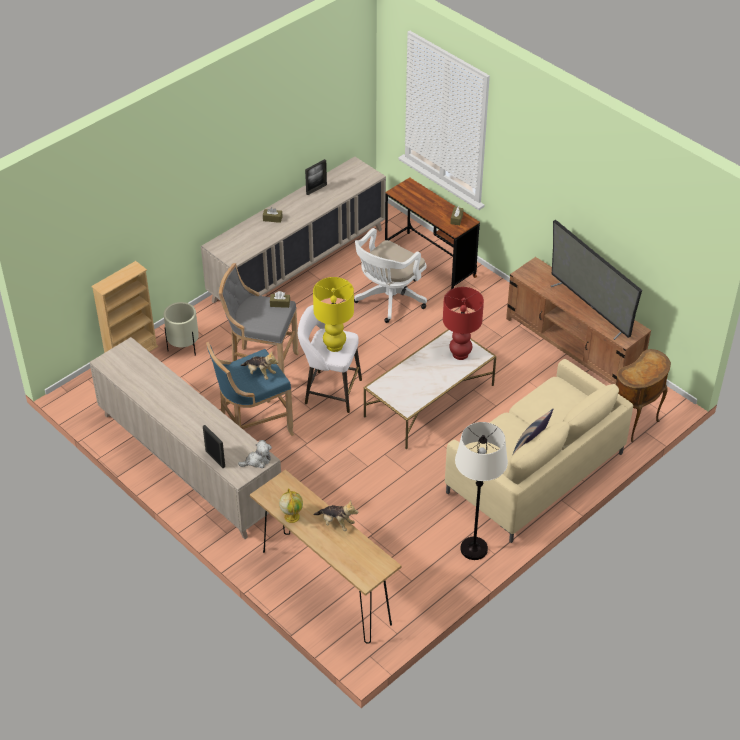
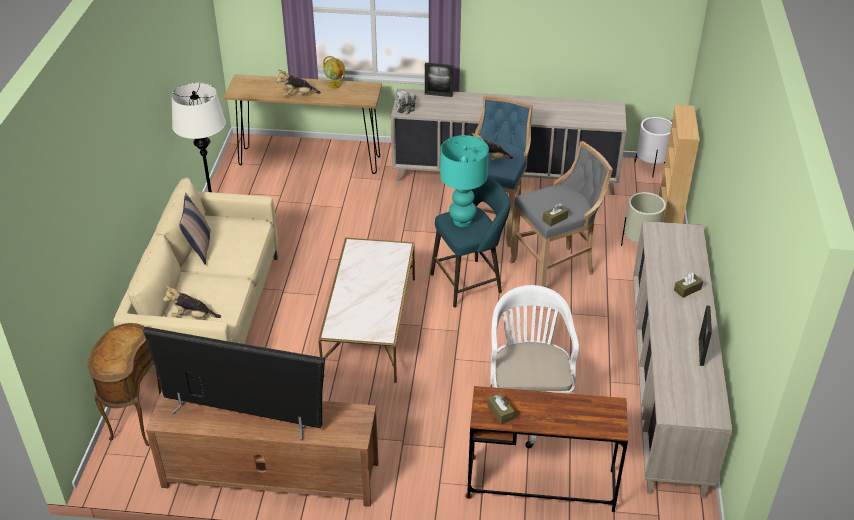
camera: 140 degrees right, 5 degrees down
white stool [298,305,362,413] -> turquoise stool [431,177,510,308]
yellow table lamp [313,277,354,352] -> turquoise table lamp [440,135,489,227]
red table lamp [443,287,484,360] -> none
none -> plush toy [163,286,221,318]
none -> white planter [635,117,672,178]

